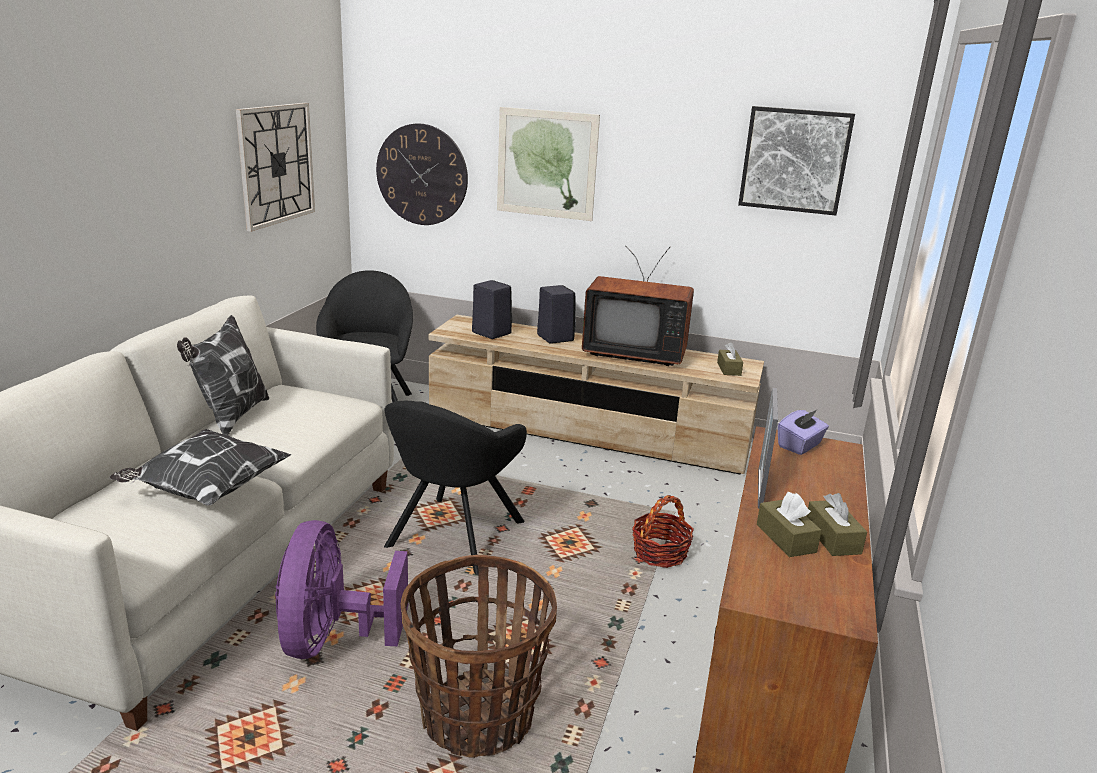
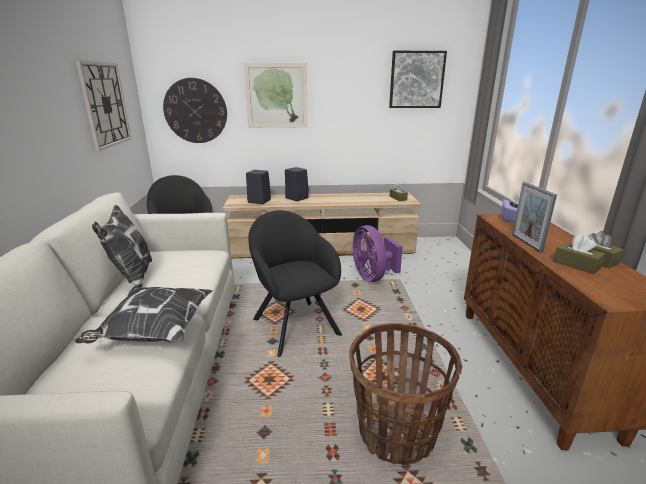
camera: 20 degrees left, 0 degrees up
purple fan [275,520,408,659] -> purple fan moved to [353,225,403,282]
black armchair [384,401,527,575] -> black armchair turned 150 degrees clockwise [248,210,342,357]
television [582,246,694,366] -> none
basket [632,495,694,568] -> none

